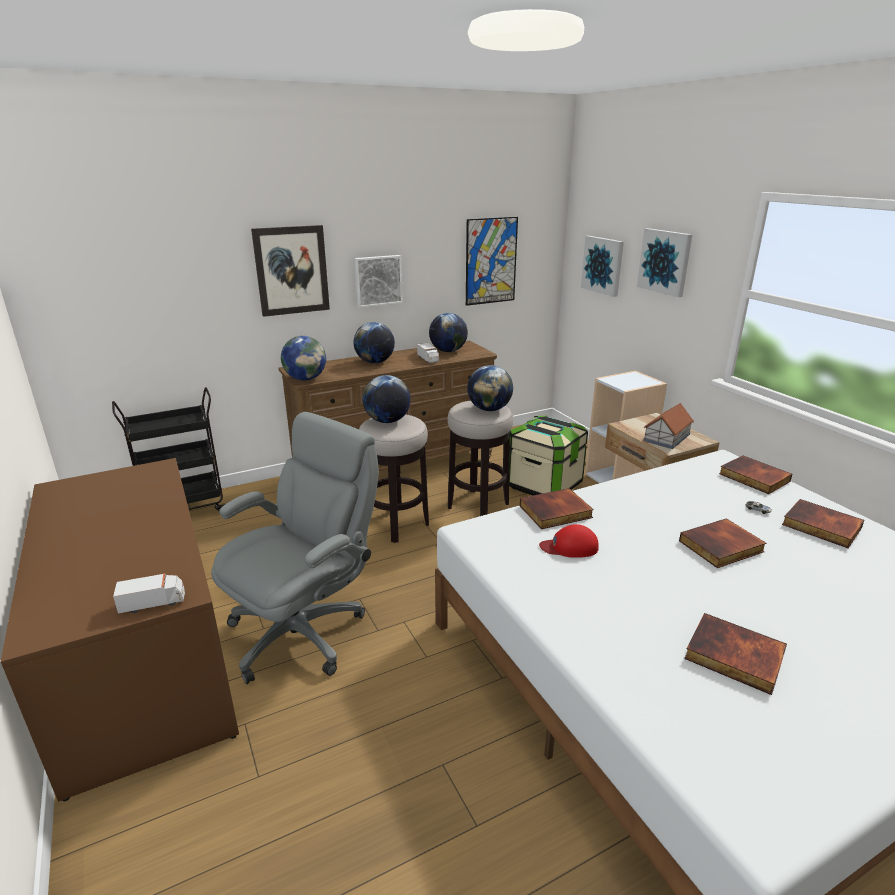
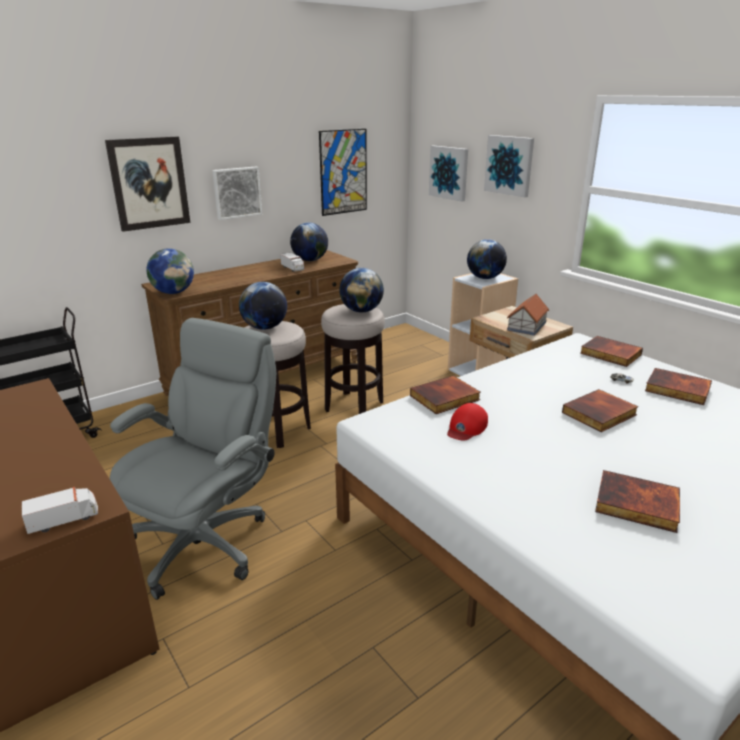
camera: 10 degrees left, 0 degrees up
globe [353,322,395,363] -> globe moved to [467,239,507,279]
storage box [509,416,588,496] -> none
red cap [539,524,599,558] -> red cap turned 45 degrees counterclockwise [447,403,488,440]

